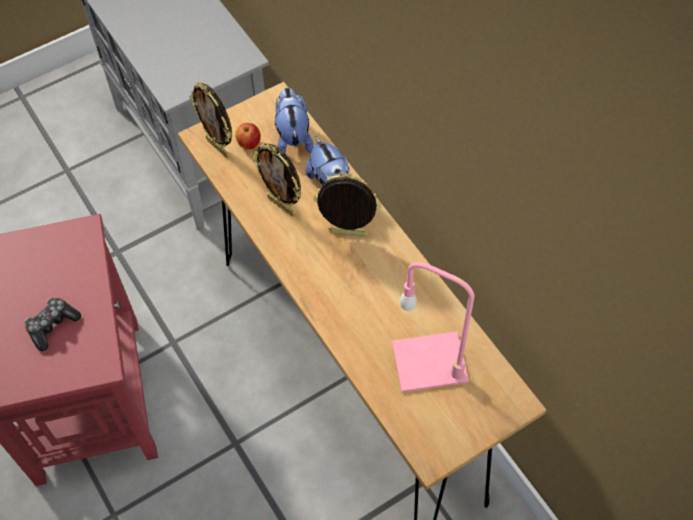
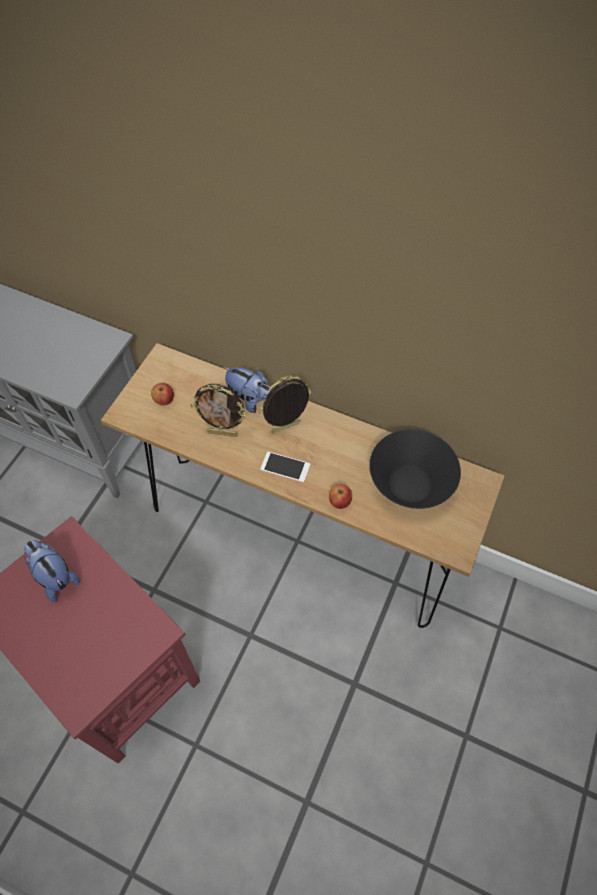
camera: 35 degrees left, 0 degrees up
game controller [24,298,81,351] -> none
picture frame [190,83,232,158] -> none
plush toy [275,87,314,153] -> plush toy moved to [24,540,80,602]
pink table lamp [392,262,475,392] -> black bowl [369,429,461,509]
none -> phone [260,452,310,482]
none -> apple [329,484,352,509]

